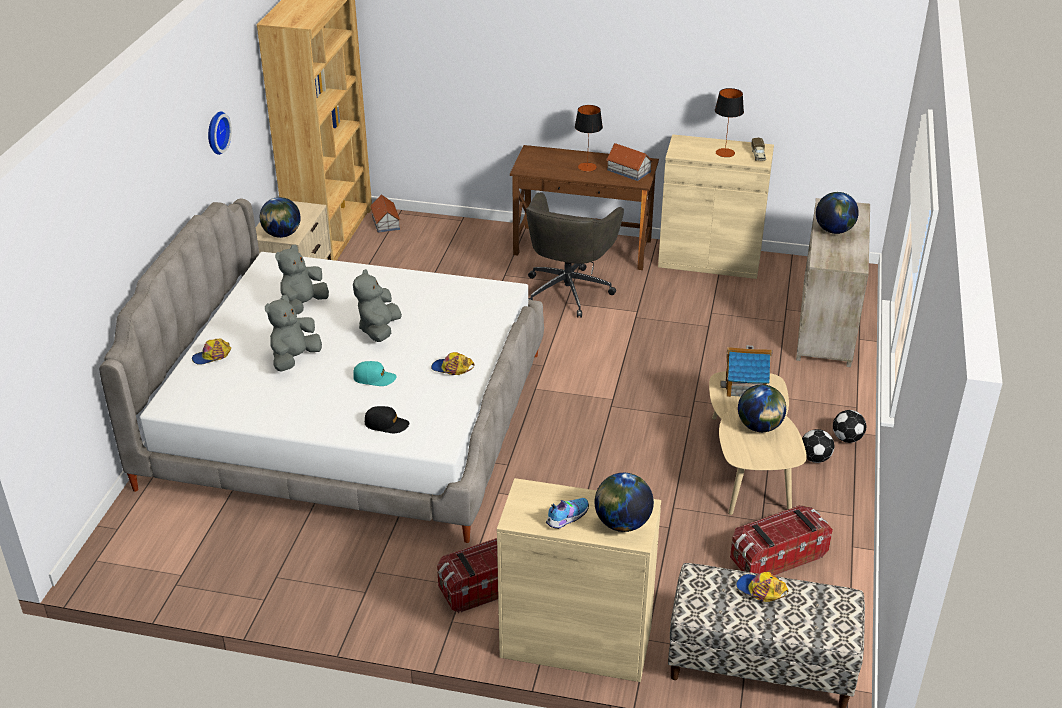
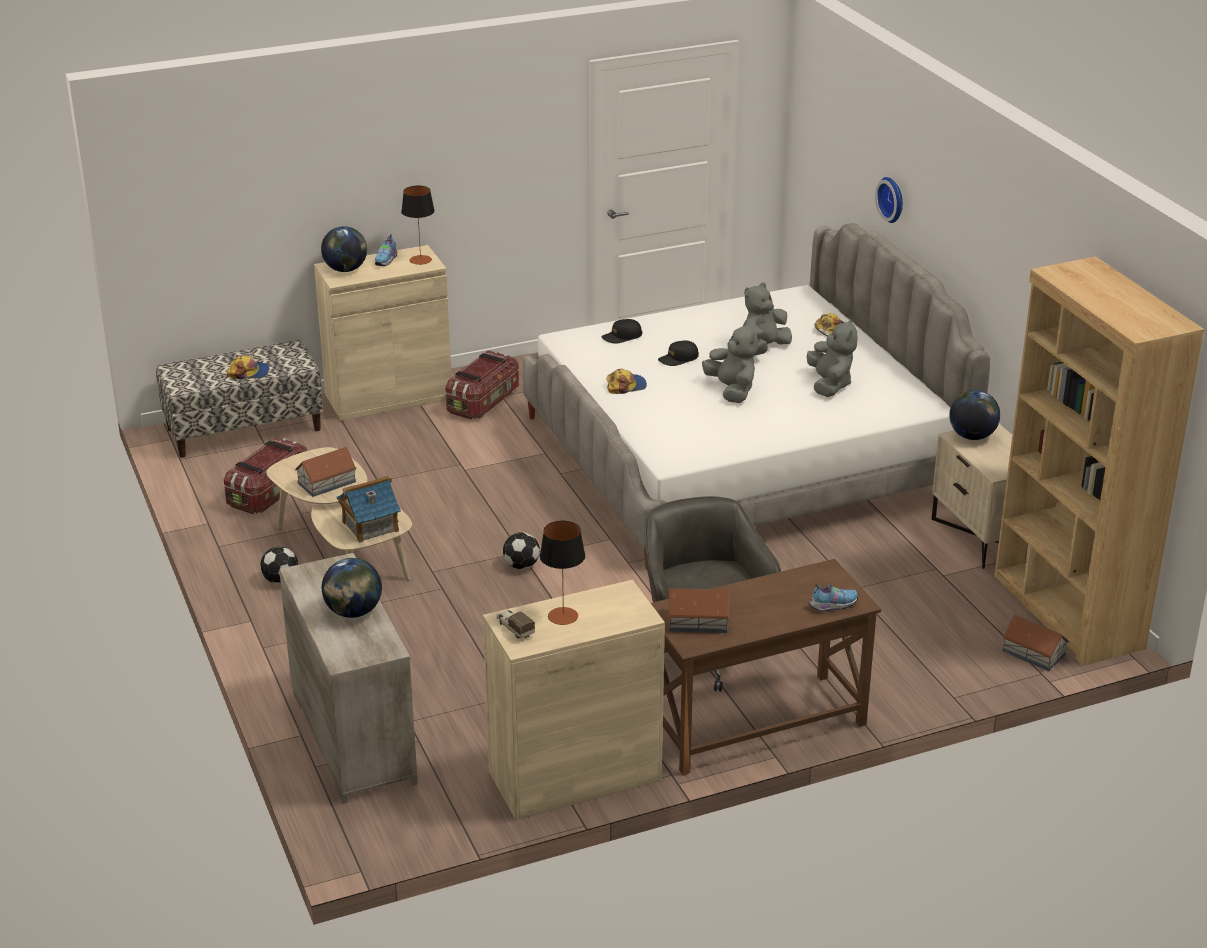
camera: 145 degrees right, 5 degrees down
wall clock [208,111,232,155] -> wall clock moved to [875,177,903,223]
grey plush toy [265,295,322,372] -> grey plush toy turned 135 degrees counterclockwise [744,283,792,356]
turquoise cap [353,361,397,386] -> black cap [658,340,699,366]
table lamp [575,105,603,171] -> table lamp moved to [401,186,435,265]
globe [738,384,786,432] -> toy house [295,447,357,497]
football [833,410,866,443] -> football moved to [503,532,540,569]
none -> shoe [809,584,858,612]

